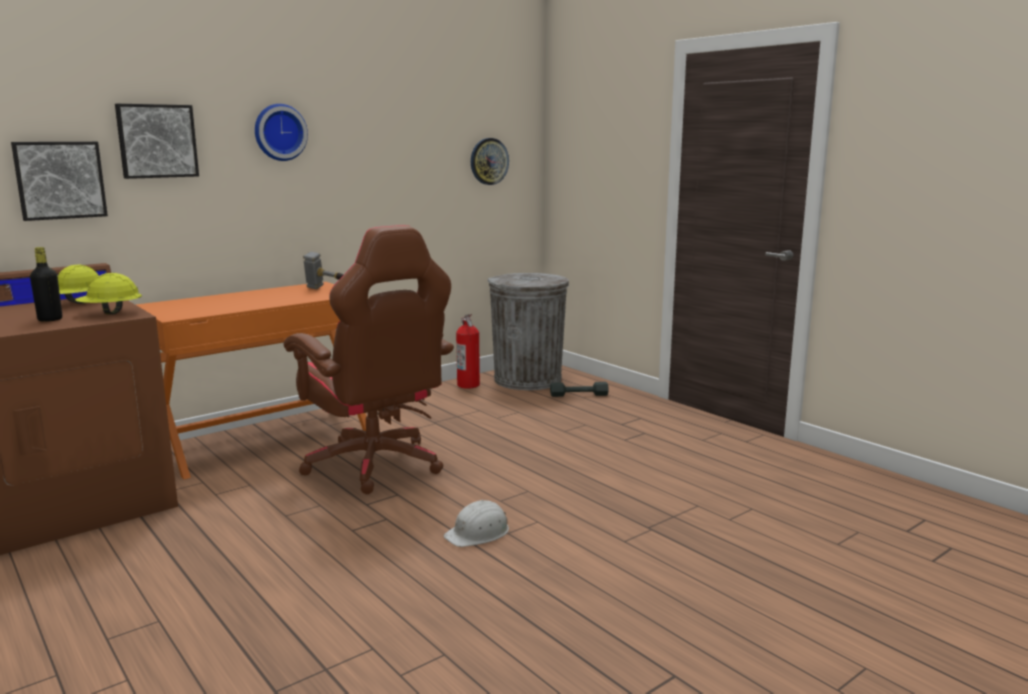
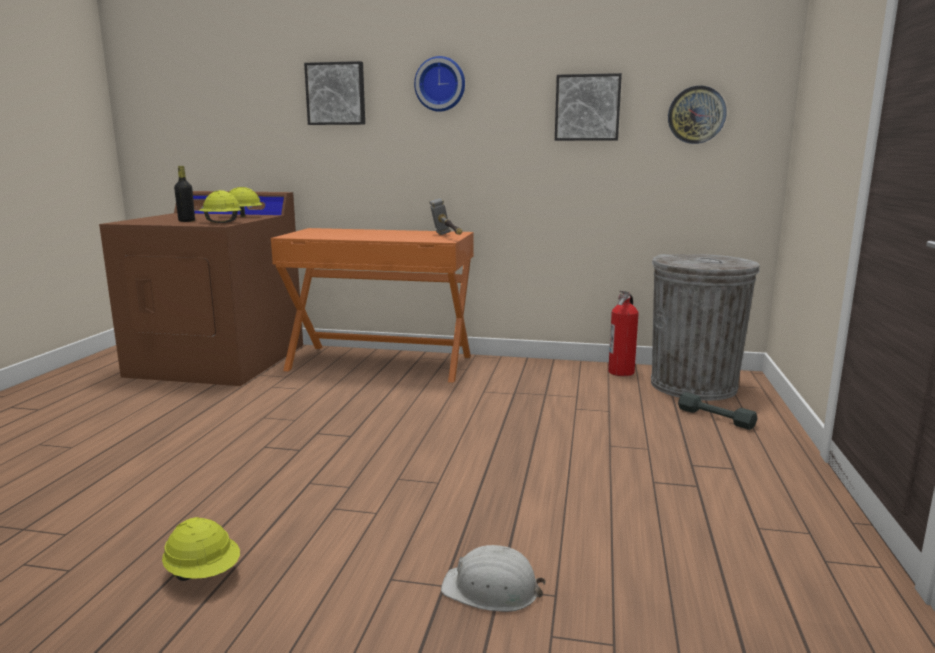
camera: 50 degrees right, 0 degrees up
picture [11,142,108,221] -> picture moved to [555,73,622,141]
brown office chair [284,225,454,494] -> none
white hard hat [444,500,509,547] -> white hard hat moved to [441,545,546,612]
none -> yellow hard hat [162,517,240,581]

